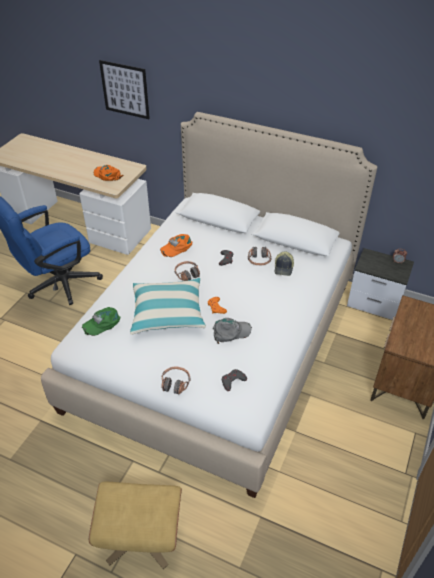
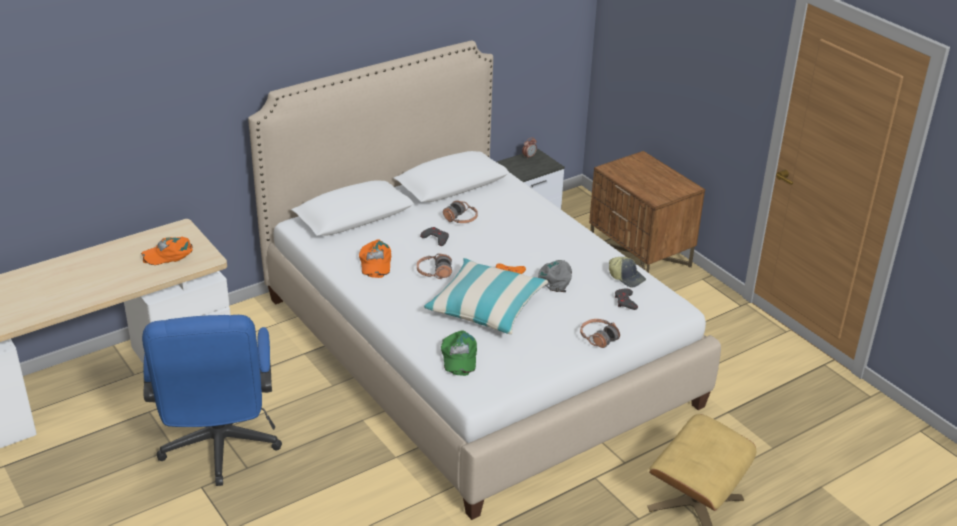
camera: 60 degrees left, 10 degrees down
picture [99,60,150,119] -> none
cap [275,251,294,276] -> cap moved to [609,257,646,288]

